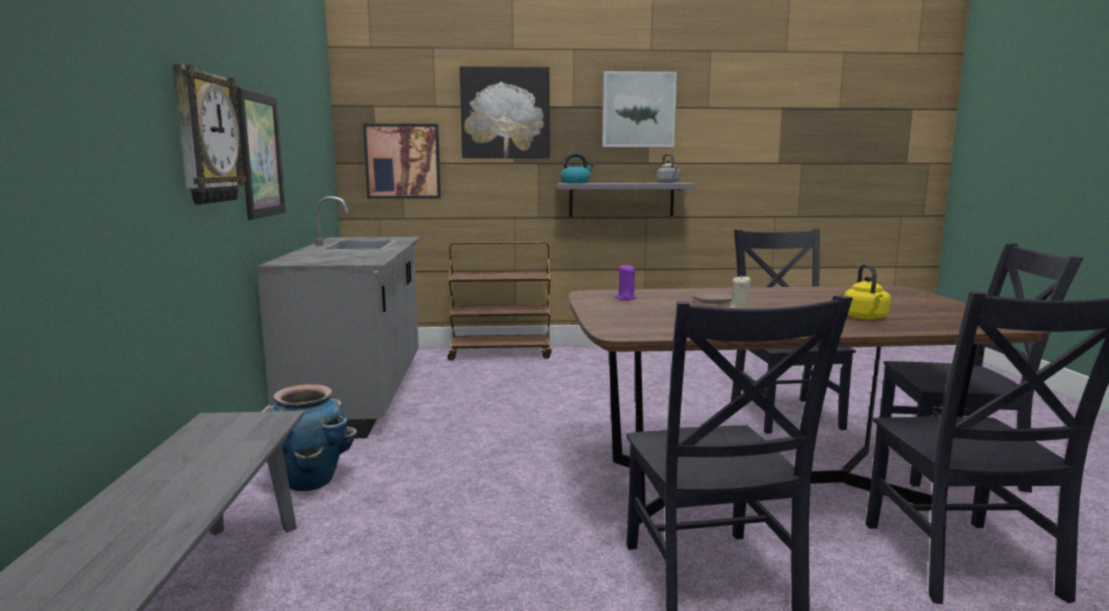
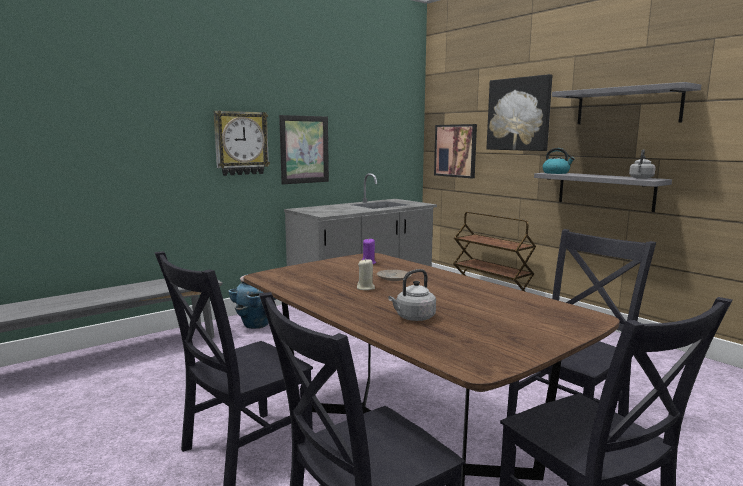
camera: 55 degrees right, 0 degrees up
picture [602,71,677,147] -> grey shelf [552,82,701,124]
yellow kettle [844,264,891,319] -> grey kettle [388,269,436,321]

